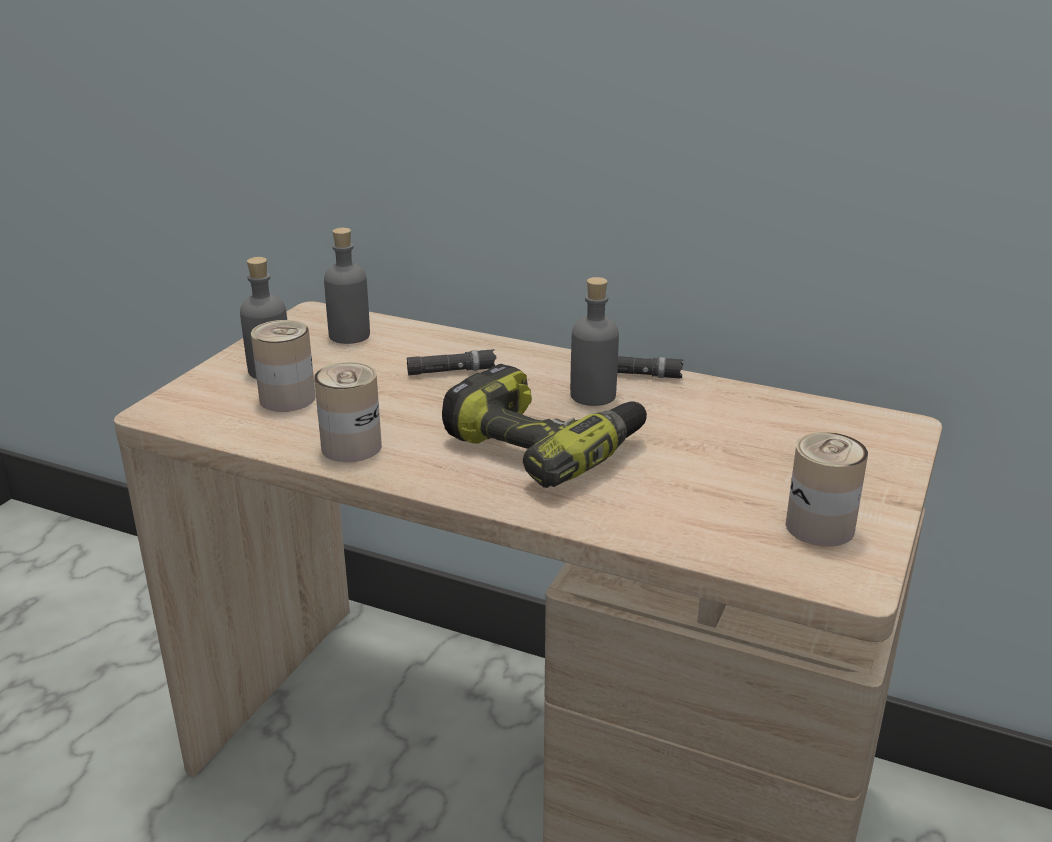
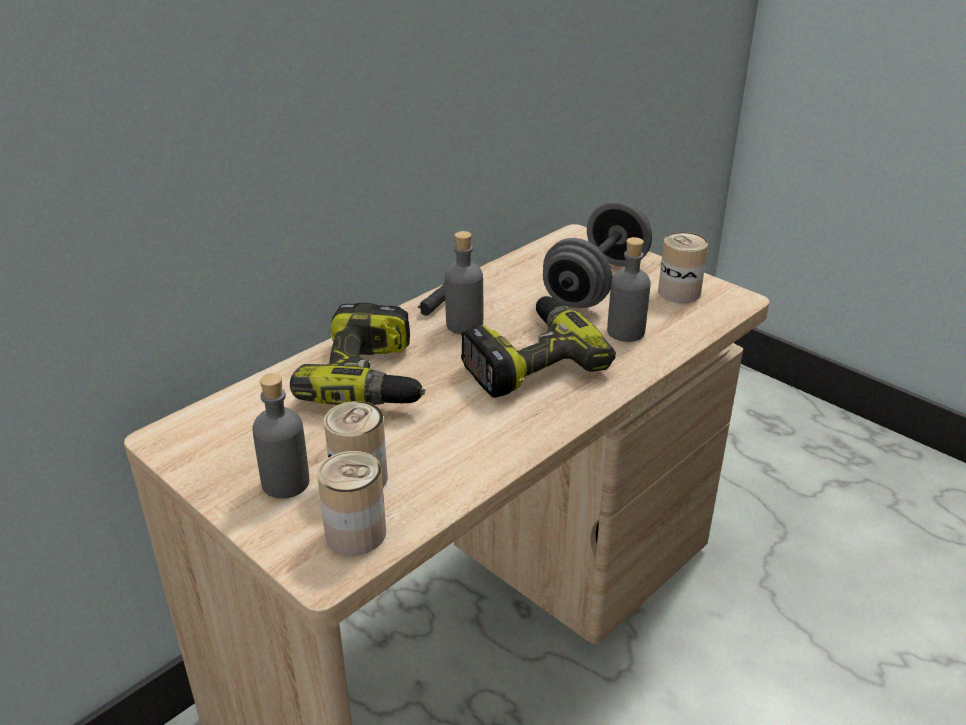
camera: 70 degrees left, 5 degrees up
can [314,362,382,462] -> can moved to [317,451,386,555]
grey bottle [324,228,370,344] -> grey bottle moved to [607,237,651,342]
black flashlight [407,349,497,375] -> power drill [290,303,425,405]
none -> grey dumbbell [543,201,652,308]

